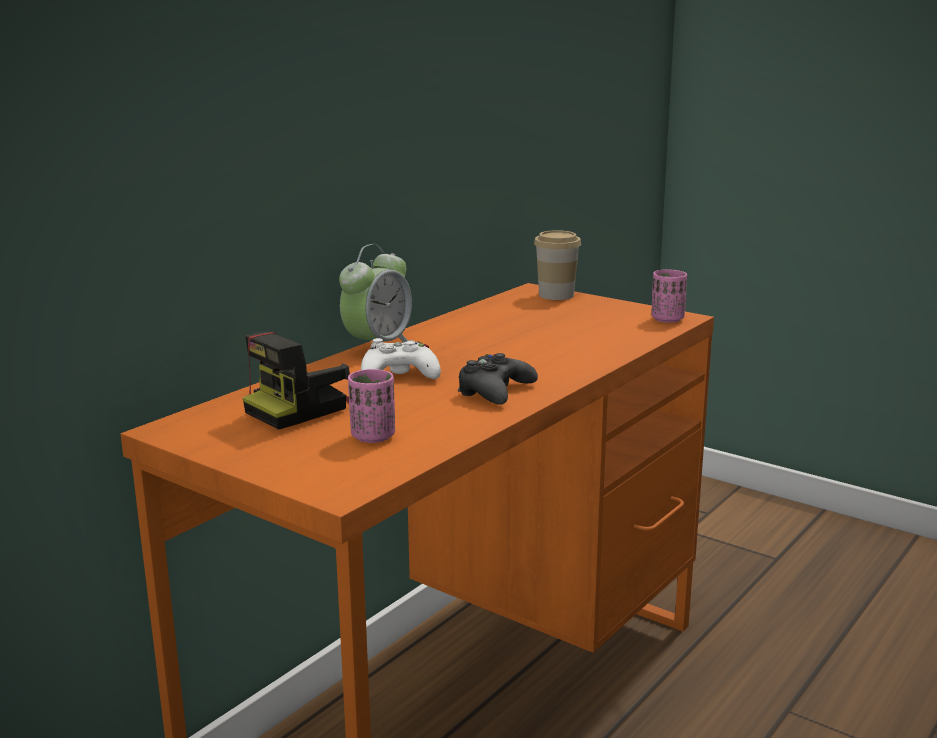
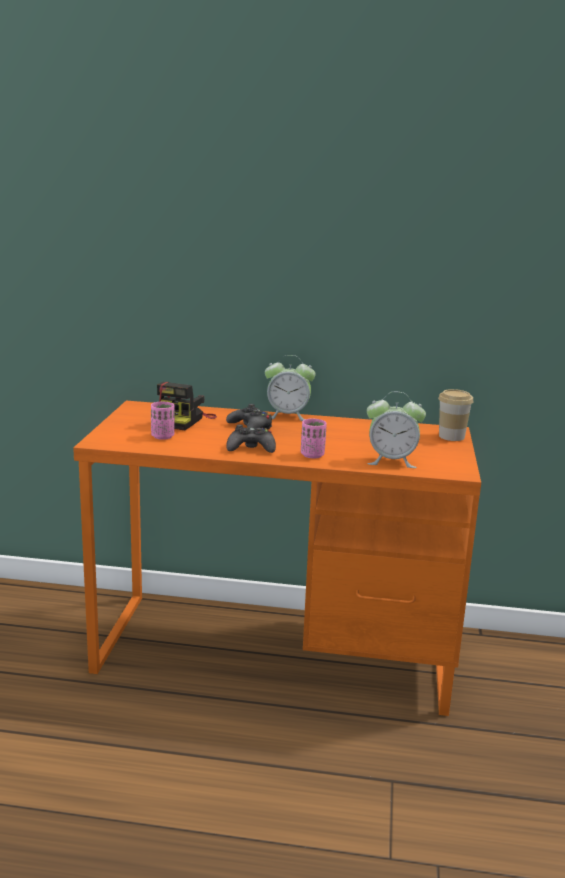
camera: 60 degrees right, 0 degrees up
camera [242,332,350,430] -> camera turned 90 degrees counterclockwise [157,382,217,430]
white game controller [361,338,441,379] -> black game controller [226,404,272,429]
pink cup [651,269,687,323] -> pink cup moved to [301,419,327,458]
none -> alarm clock [367,392,426,468]

